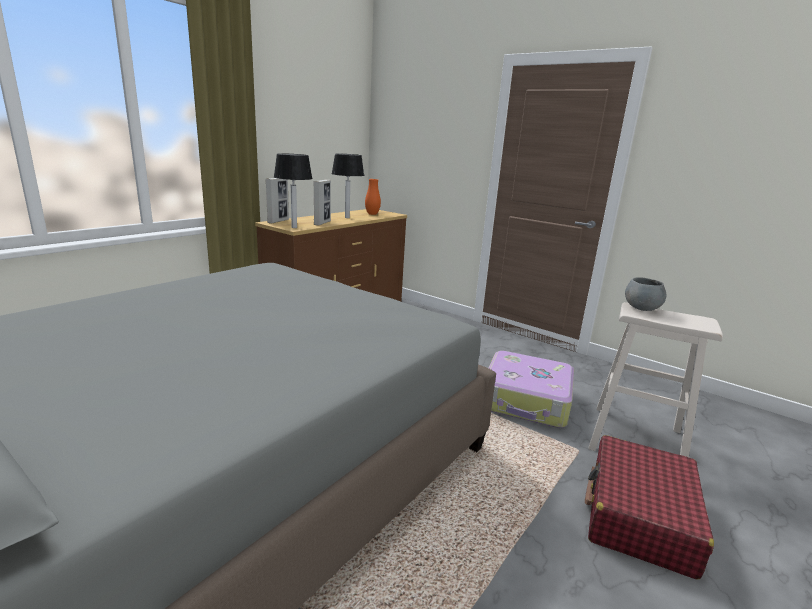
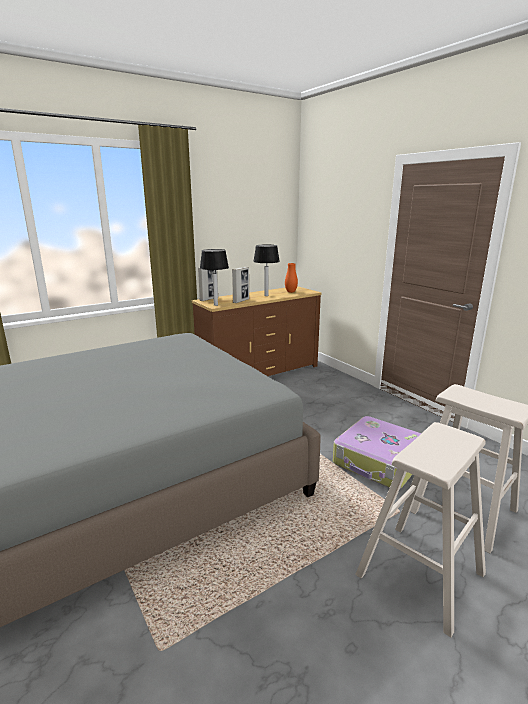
camera: 20 degrees right, 0 degrees up
red suitcase [585,435,714,580] -> beige stool [355,422,486,638]
grey bowl [625,277,666,311] -> none

